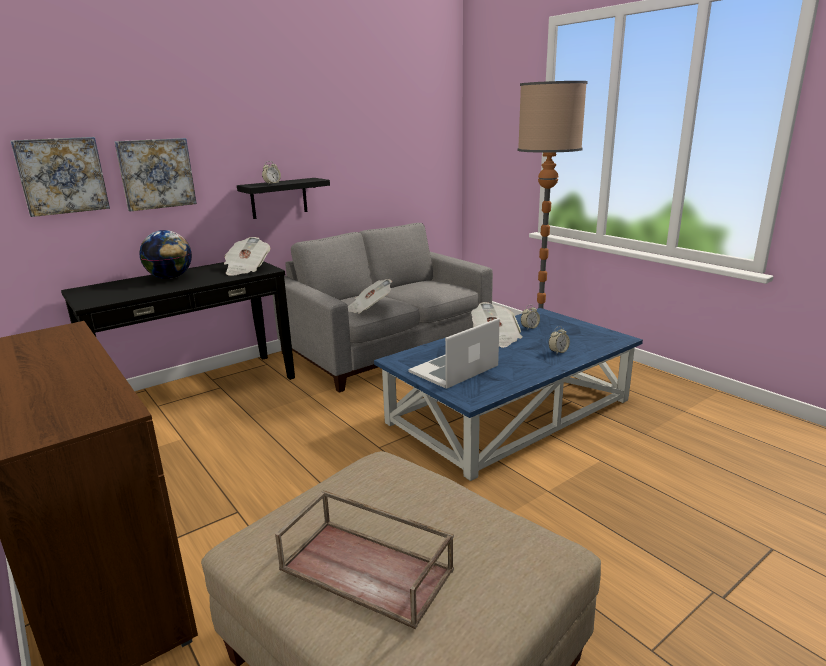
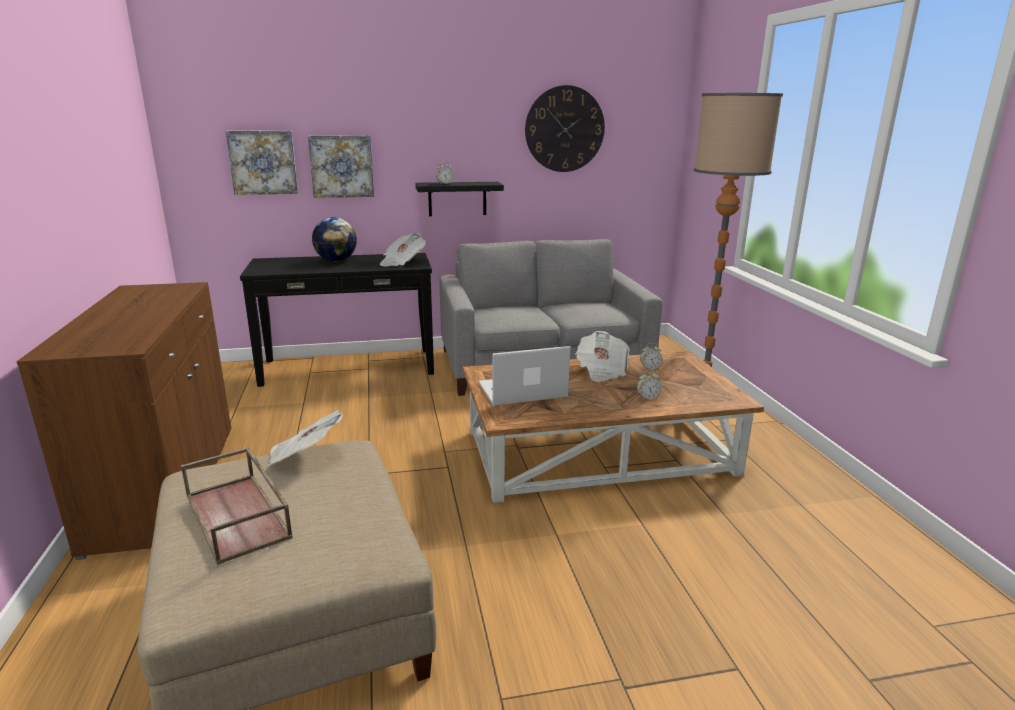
camera: 25 degrees right, 0 degrees up
newspaper [348,279,392,314] -> newspaper moved to [267,410,343,467]
blue coffee table [374,308,643,481] -> brown coffee table [463,351,764,503]
none -> wall clock [525,85,605,172]

